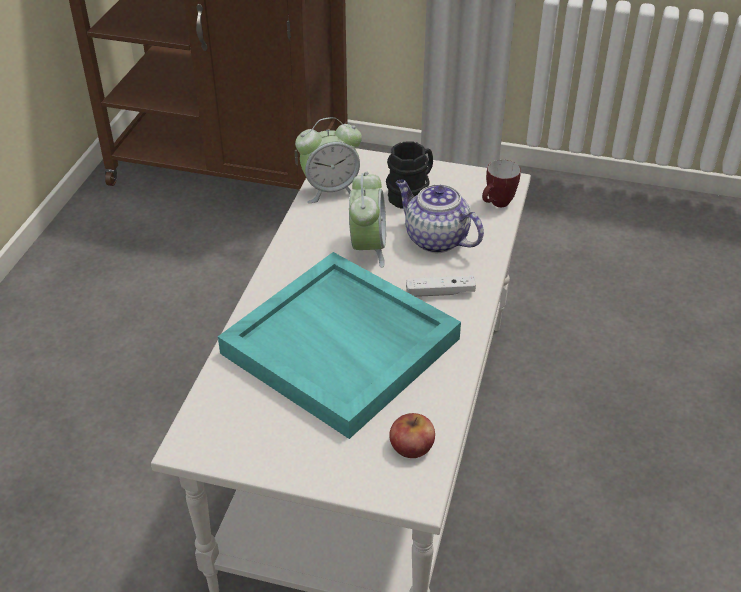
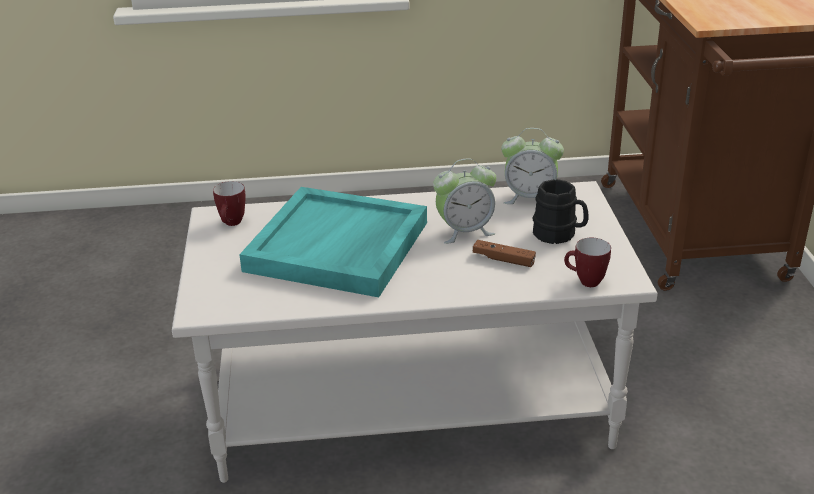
camera: 70 degrees right, 10 degrees down
alarm clock [295,117,362,203] -> alarm clock turned 45 degrees counterclockwise [501,128,564,204]
apple [389,413,435,458] -> none
teapot [396,179,484,253] -> brown game controller [473,240,536,267]
white game controller [406,276,476,297] -> none
none -> mug [213,181,246,226]

